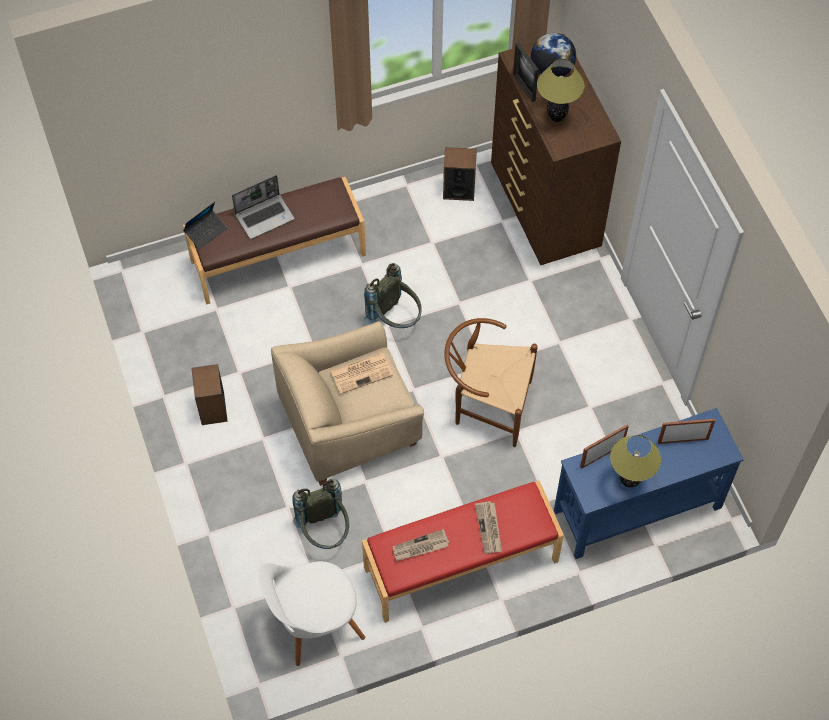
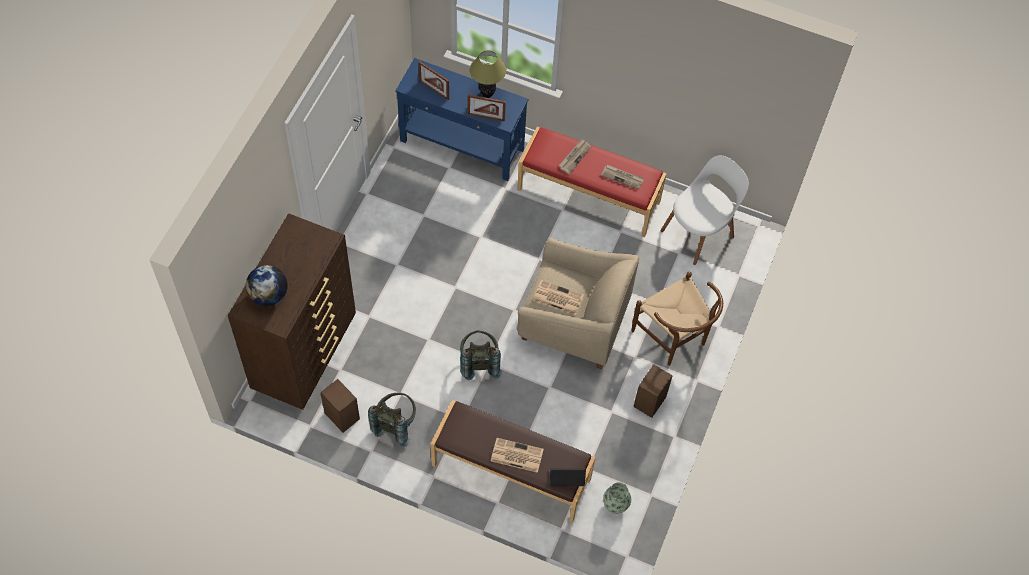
camera: 140 degrees left, 0 degrees up
laptop [232,175,295,239] -> newspaper [491,438,544,473]
white chair [258,561,365,666] -> white chair turned 60 degrees counterclockwise [660,155,749,265]
grey backpack [292,479,349,549] -> grey backpack moved to [368,392,416,447]
brown chair [444,318,538,447] -> brown chair moved to [632,272,723,366]
picture frame [513,43,539,102] -> none
table lamp [537,59,584,122] -> none
none -> vase [603,482,631,514]

